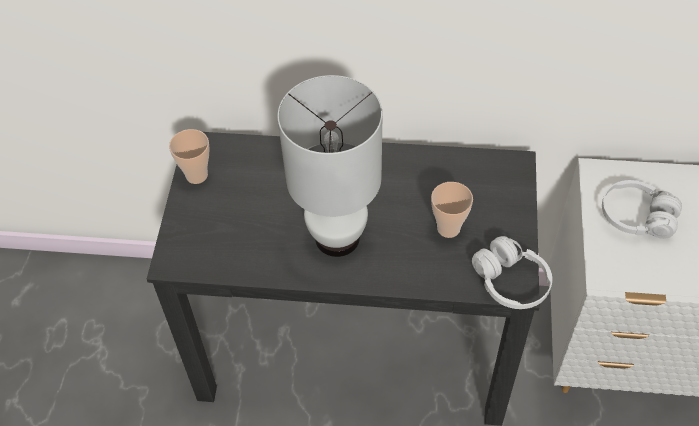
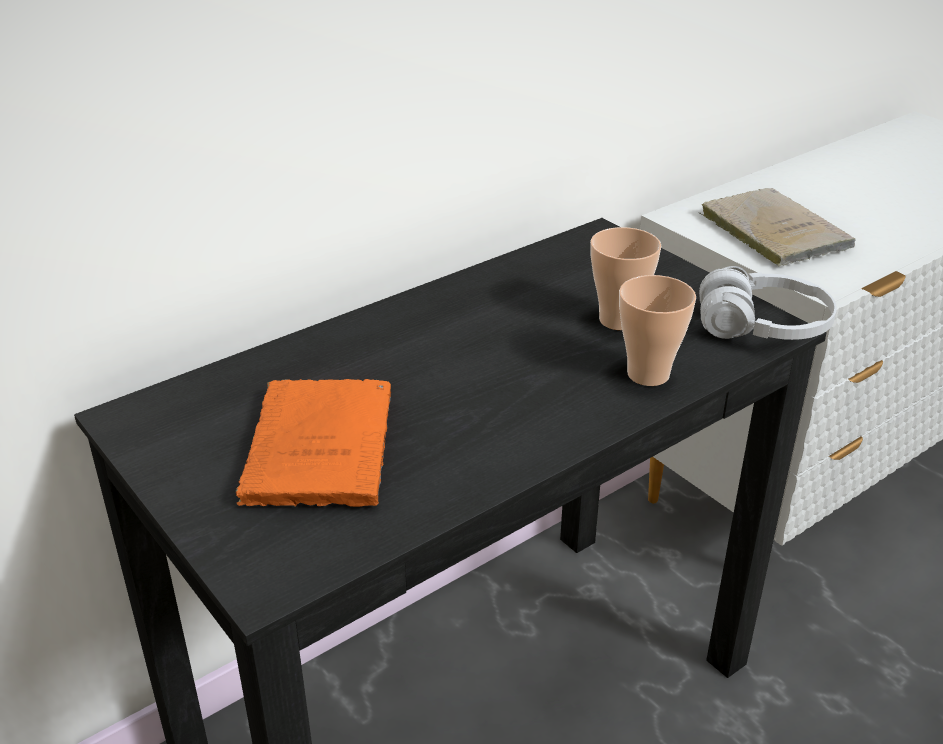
camera: 45 degrees left, 20 degrees down
cup [169,129,210,184] -> cup moved to [619,275,696,386]
white table lamp [277,75,383,257] -> none
white headphones [602,180,682,239] -> beige book [699,188,856,266]
none -> orange book [236,379,391,507]

